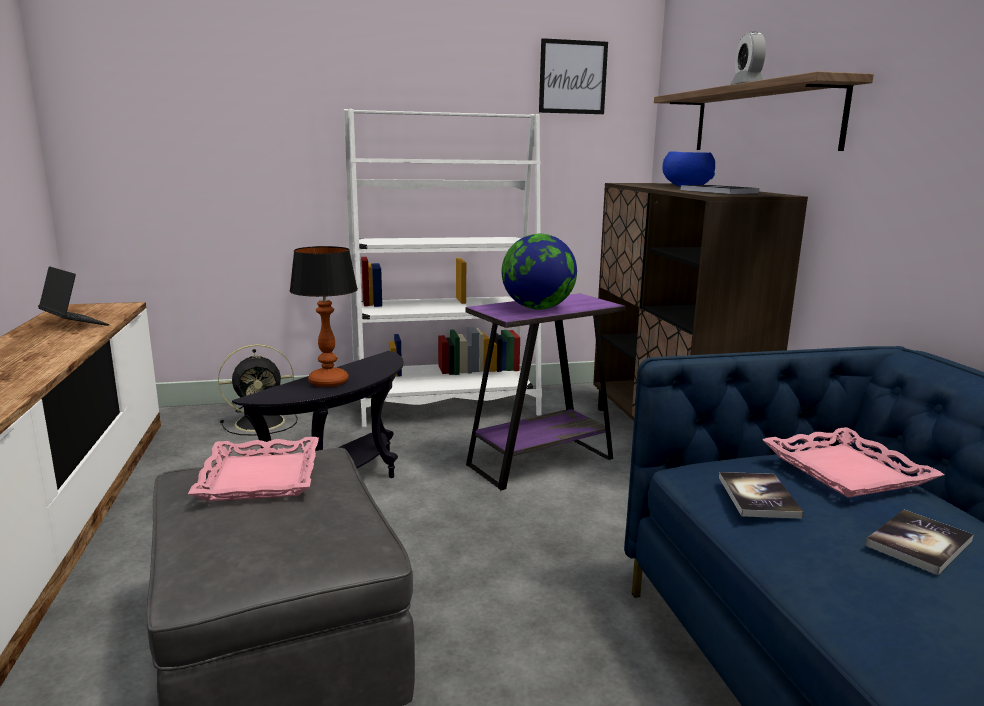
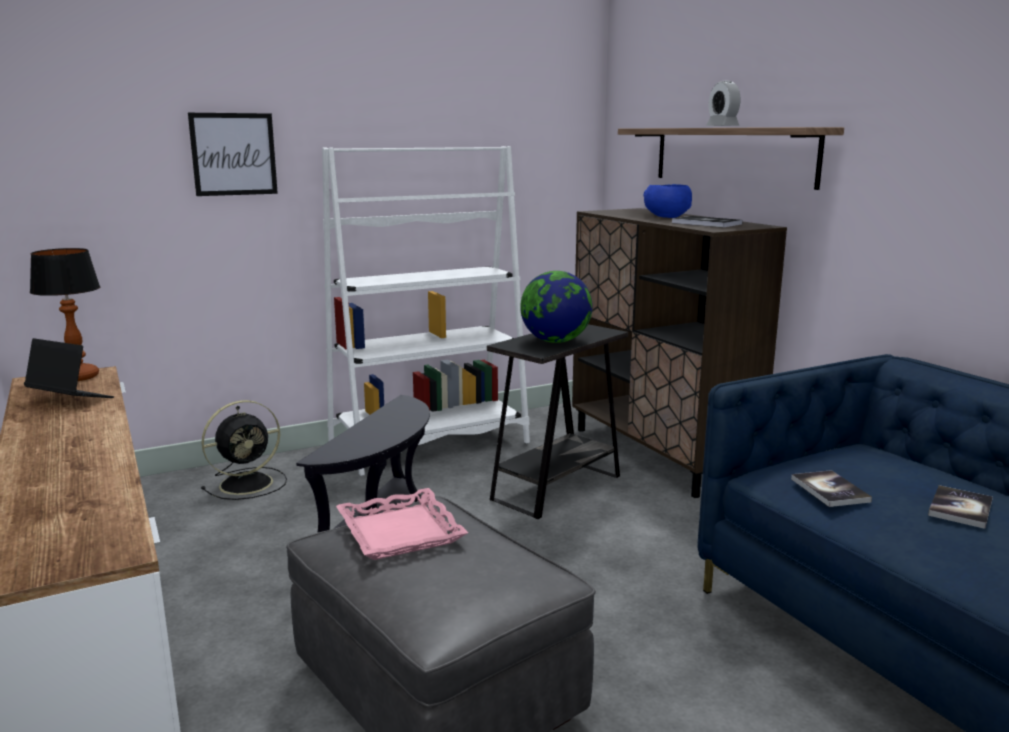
camera: 15 degrees left, 0 degrees up
table lamp [290,246,358,387] -> table lamp moved to [30,248,100,381]
purple side table [465,293,626,490] -> black side table [487,324,628,519]
picture [539,38,608,114] -> picture moved to [188,113,278,196]
pink tray [762,427,944,498] -> none

